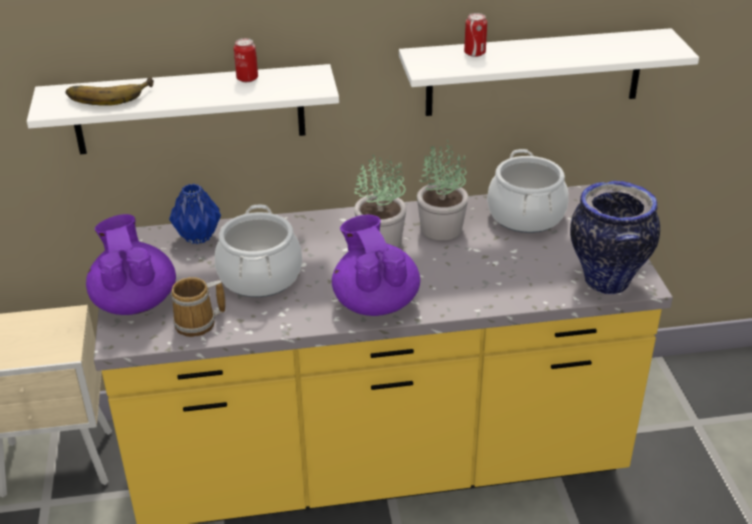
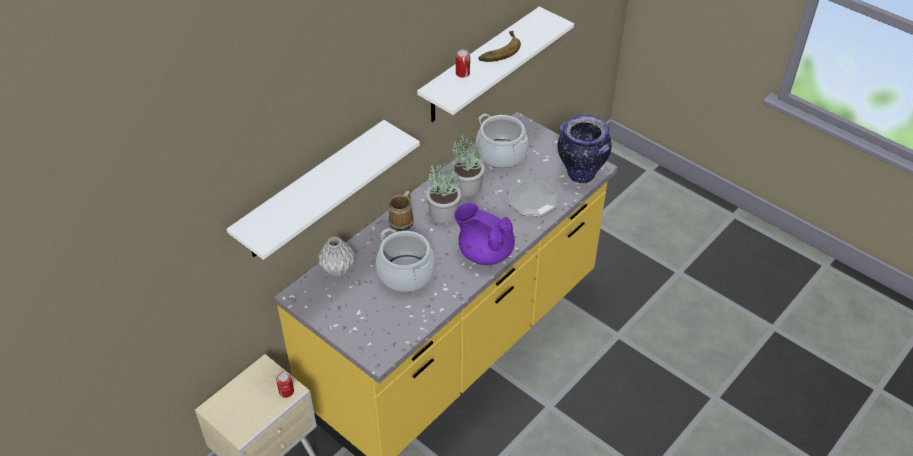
camera: 40 degrees left, 10 degrees up
banana [66,78,154,106] -> banana moved to [478,31,521,62]
purple teapot [86,214,176,315] -> none
blue vase [169,184,221,244] -> grey vase [318,237,355,276]
mug [171,277,225,337] -> mug moved to [388,191,414,231]
can [234,38,258,82] -> can moved to [276,372,294,398]
none -> plate [508,181,558,217]

